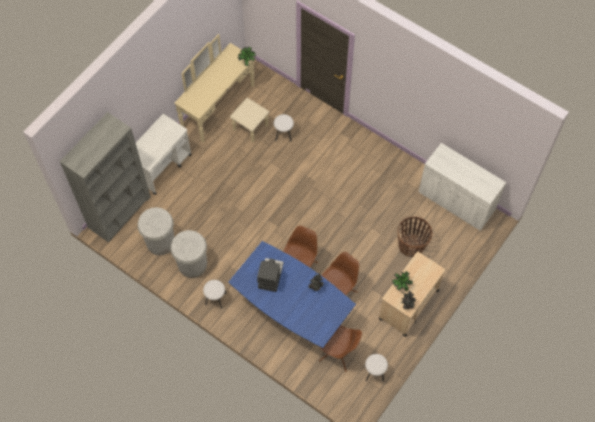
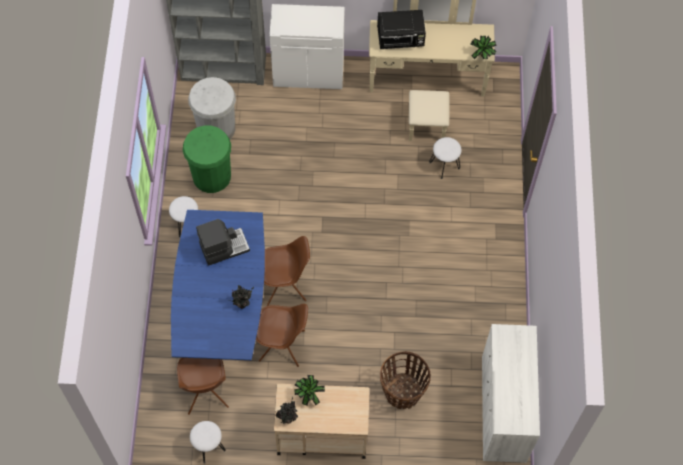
camera: 55 degrees right, 0 degrees up
white cart [136,114,192,195] -> white cabinet [269,4,345,89]
white trash can [170,230,207,278] -> green trash can [183,125,231,193]
none -> black microwave [377,10,426,49]

